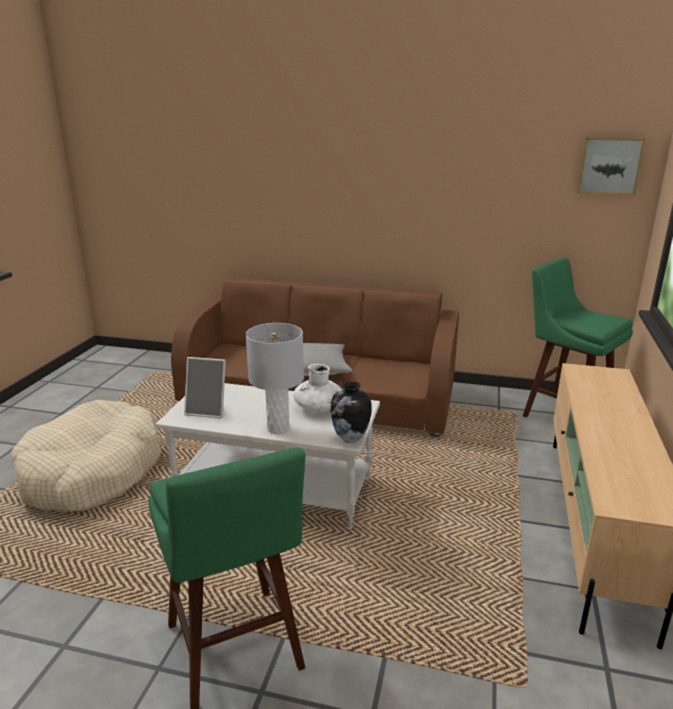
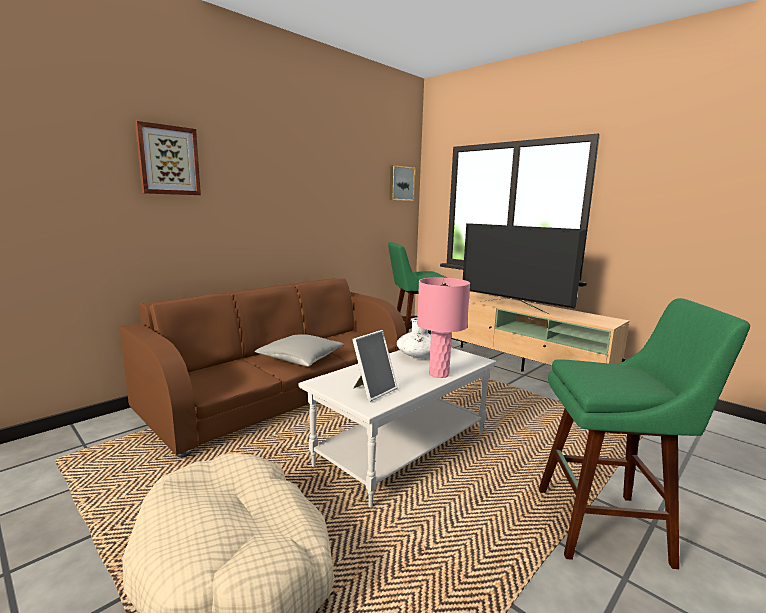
camera: 60 degrees left, 10 degrees down
grey table lamp [246,323,304,434] -> pink table lamp [417,278,470,378]
vase [331,381,372,443] -> none
none -> picture [135,121,201,195]
none -> television [463,223,586,313]

